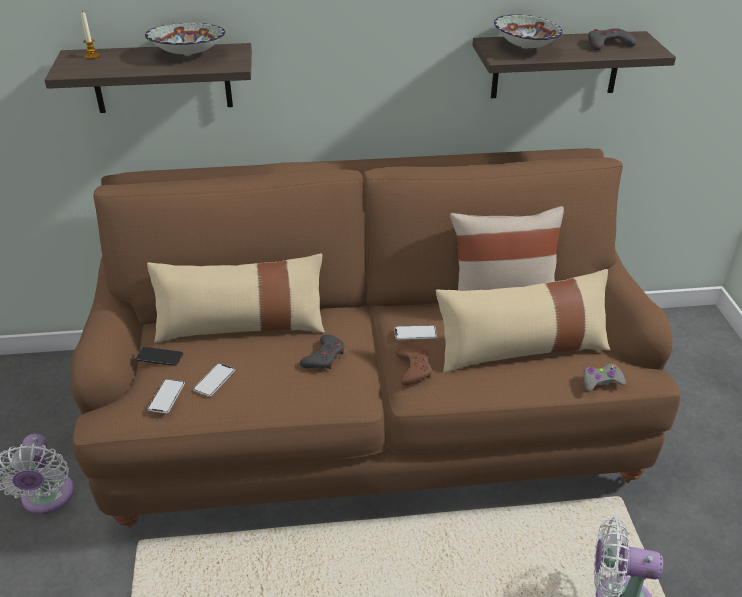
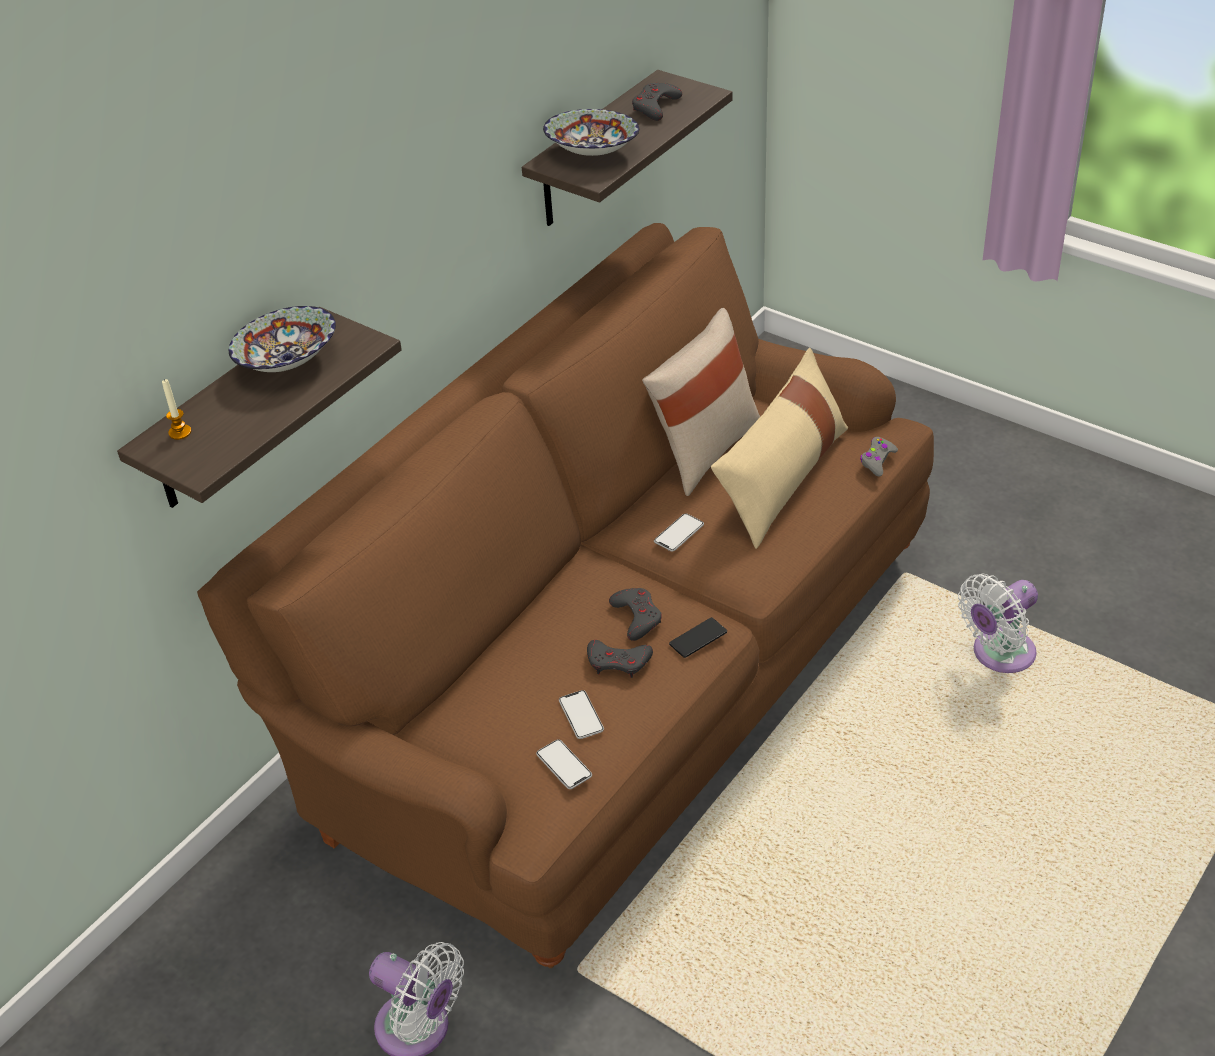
camera: 45 degrees left, 5 degrees up
phone [136,347,183,366] -> phone moved to [669,618,727,658]
beige pillow [147,254,325,343] -> none
brown game controller [396,346,432,385] -> none
none -> grey game controller [587,640,653,678]

